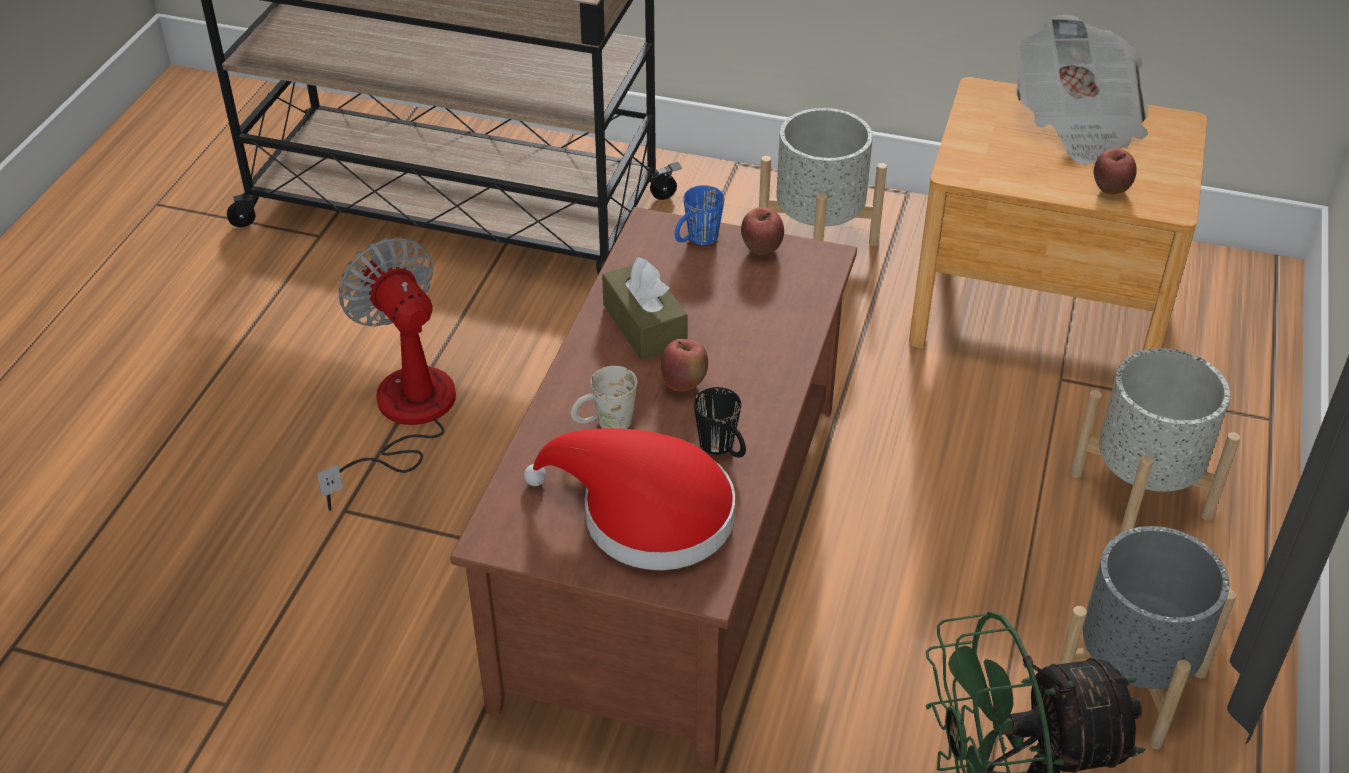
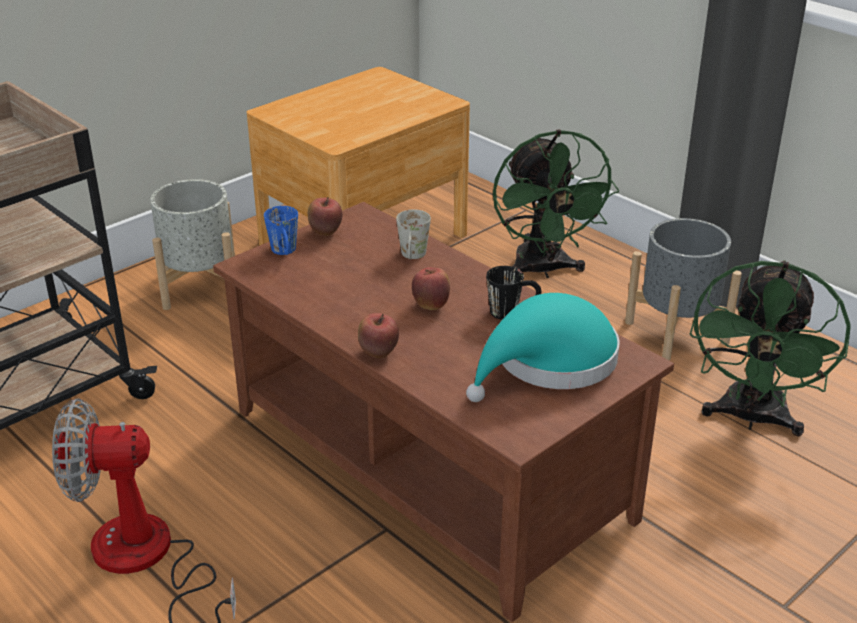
camera: 60 degrees left, 10 degrees down
red hat [524,428,735,570] -> turquoise hat [466,293,620,402]
white mug [571,366,637,429] -> white mug moved to [396,209,431,259]
brown tissue box [602,257,688,360] -> none
newspaper [1016,14,1148,165] -> none
grey planter [1070,348,1240,534] -> green fan [493,129,619,278]
apple [1094,148,1137,194] -> apple moved to [358,313,399,358]

